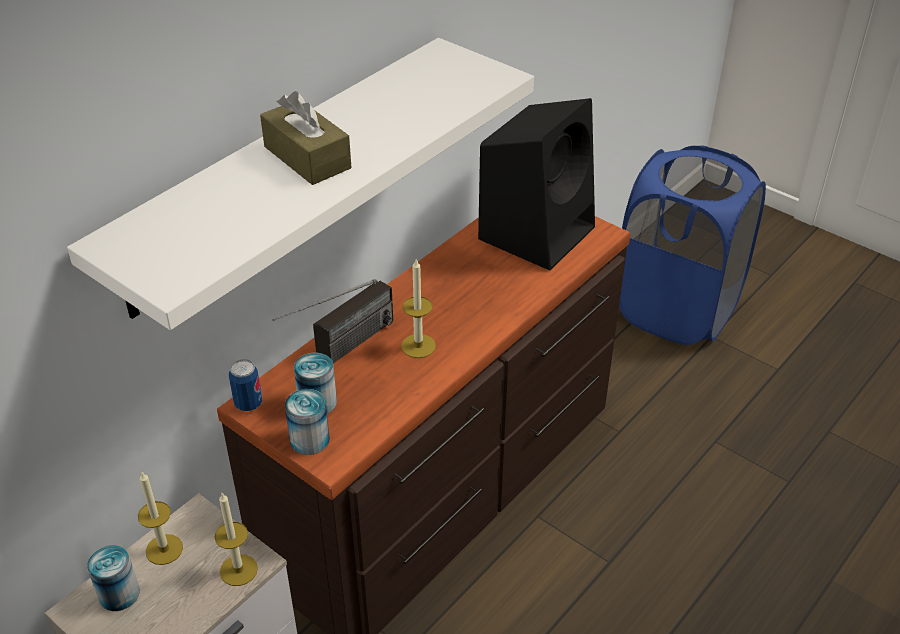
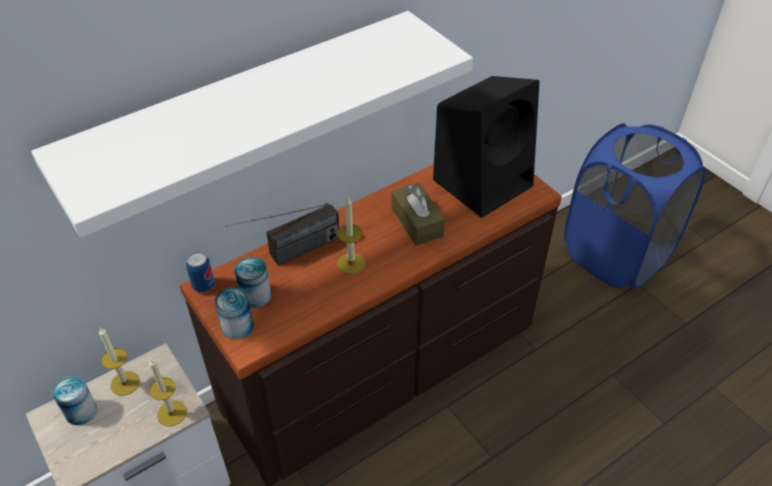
camera: 15 degrees right, 5 degrees up
brown tissue box [260,91,351,185] -> brown tissue box moved to [392,183,445,246]

